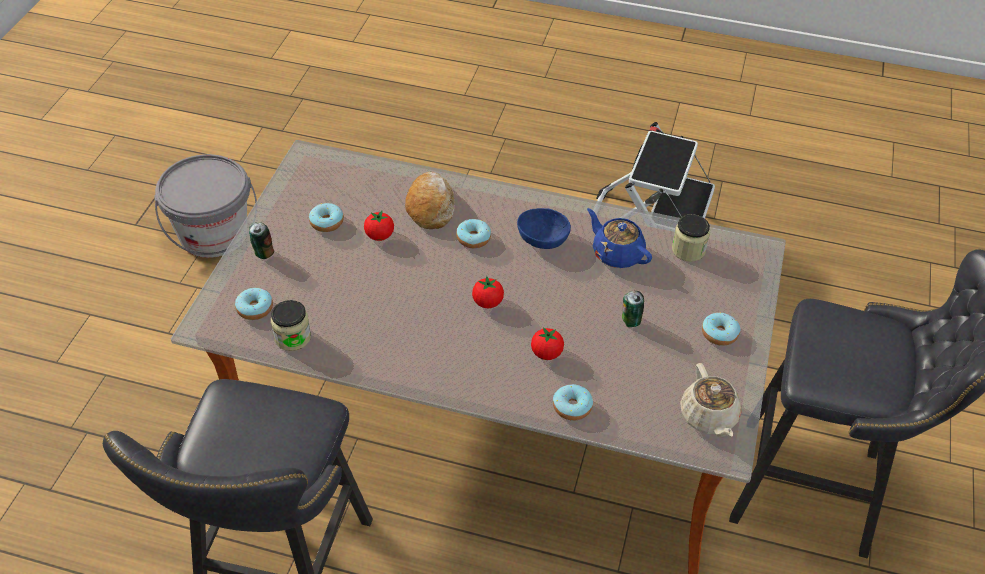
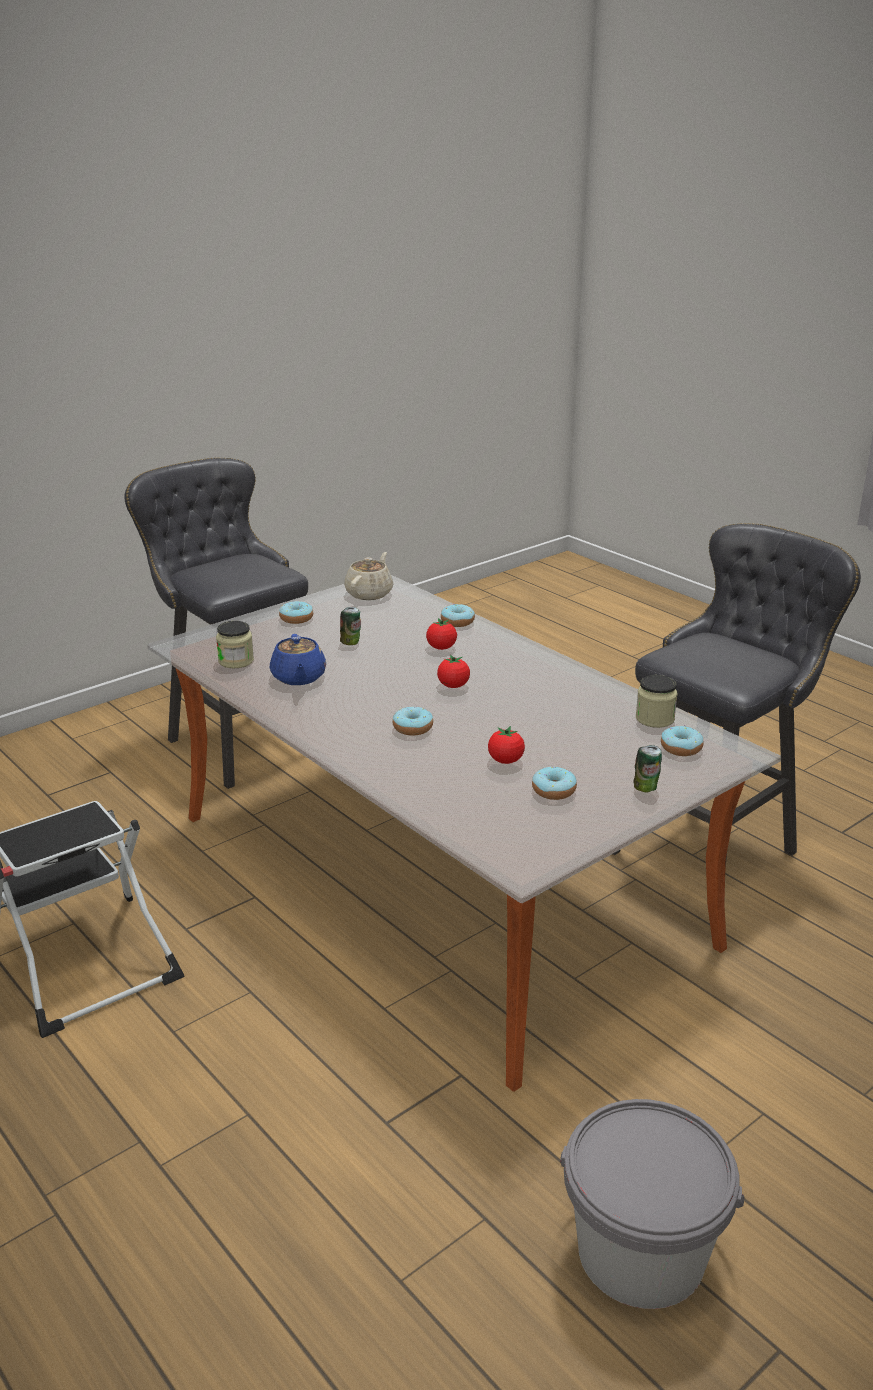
camera: 145 degrees left, 20 degrees down
bread [405,172,455,229] -> none
blue bowl [517,208,571,249] -> none

